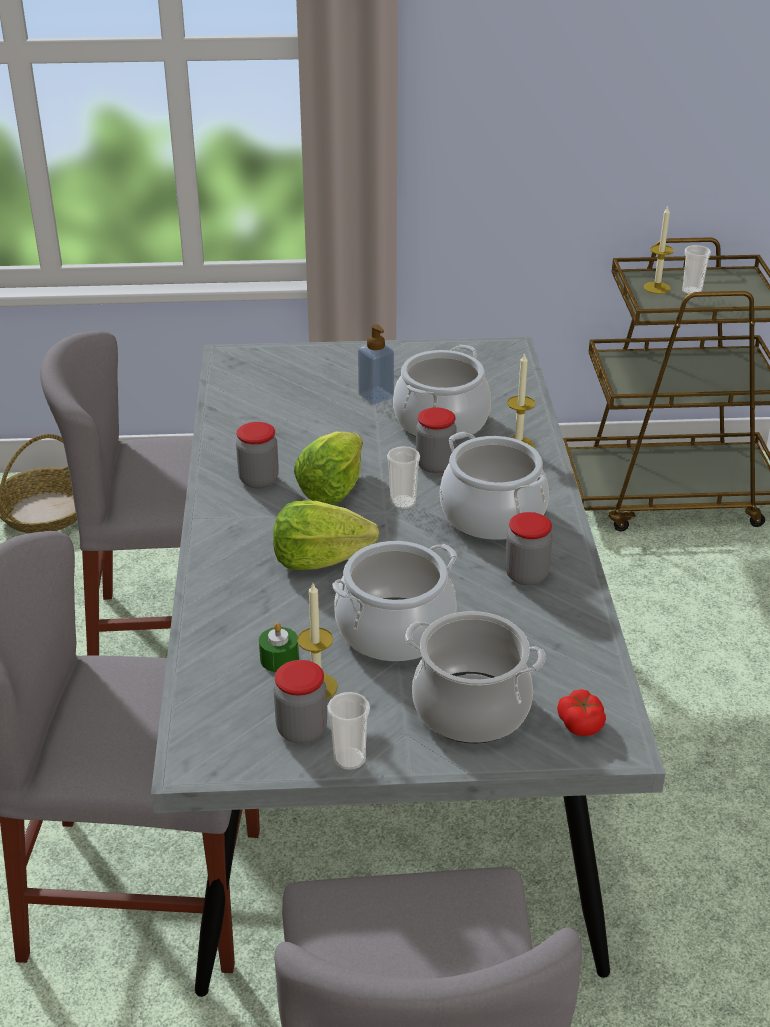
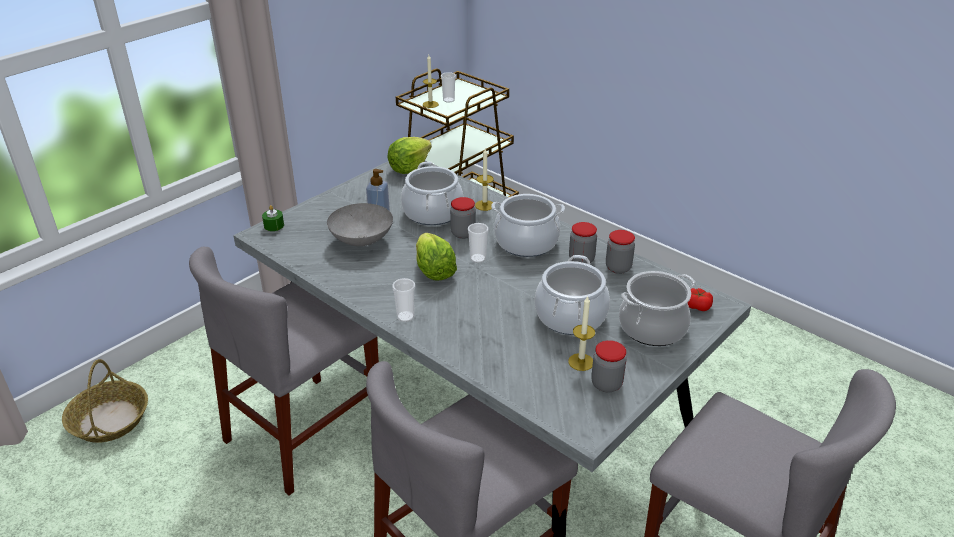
camera: 45 degrees left, 0 degrees up
jar [236,422,279,488] -> jar moved to [606,230,635,274]
green candle [259,623,299,672] -> green candle moved to [262,205,284,231]
lettuce [273,500,379,570] -> lettuce moved to [387,137,432,174]
cup [328,692,370,770] -> cup moved to [392,278,415,322]
none -> grey bowl [327,203,393,246]

